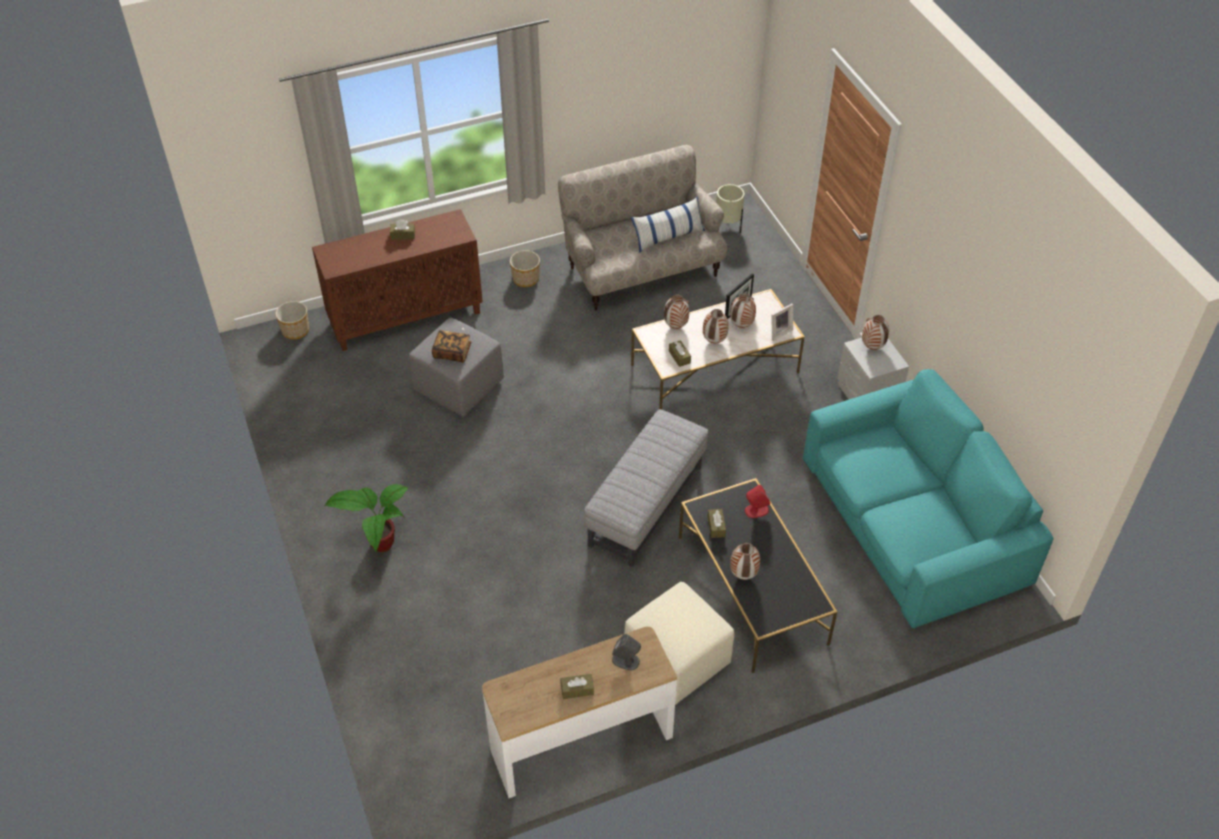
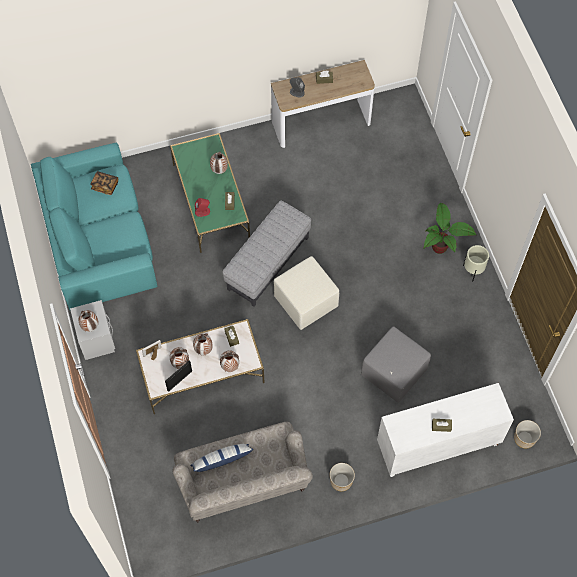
camera: 175 degrees left, 15 degrees up
brown cabinet [312,209,483,351] -> white cabinet [377,383,514,477]
book [432,330,471,363] -> book moved to [90,171,118,195]
beige ottoman [624,582,735,704] -> beige ottoman moved to [274,256,339,330]
black coffee table [679,478,838,673] -> green coffee table [170,133,250,253]
beige planter [716,184,745,233] -> beige planter moved to [463,245,489,282]

